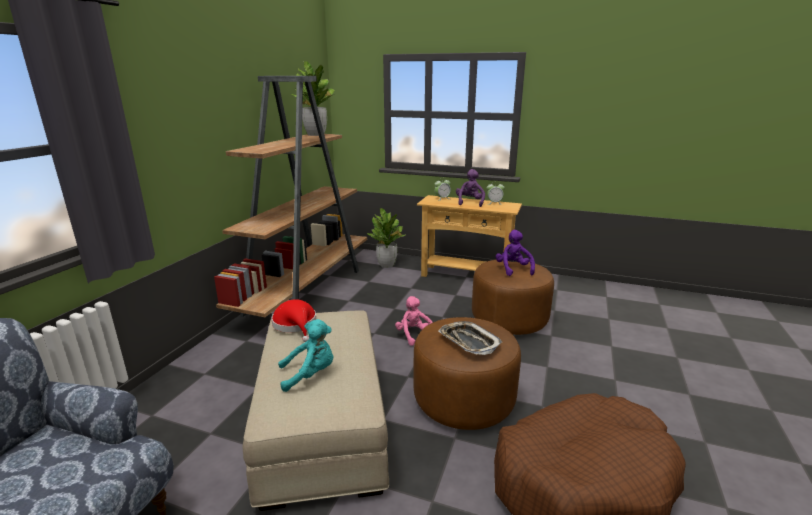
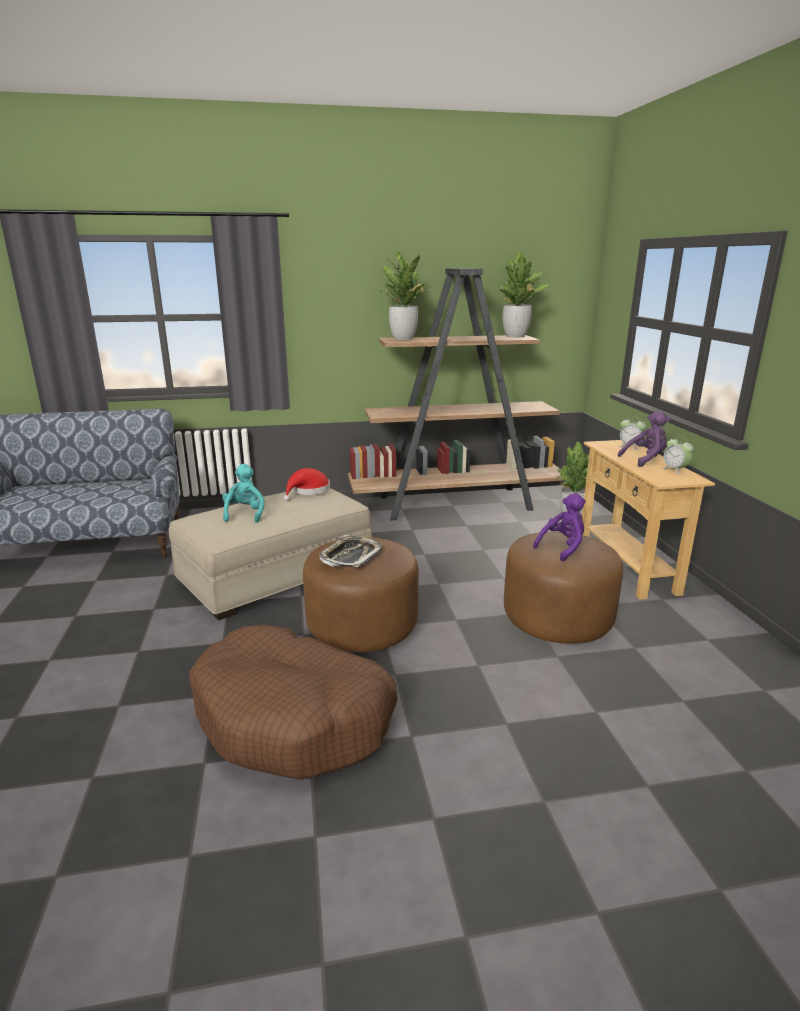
camera: 60 degrees right, 0 degrees up
turquoise plush toy [278,319,333,392] -> turquoise plush toy turned 135 degrees counterclockwise [222,464,265,523]
pink plush toy [395,296,433,346] -> none
none -> potted plant [375,251,432,340]

